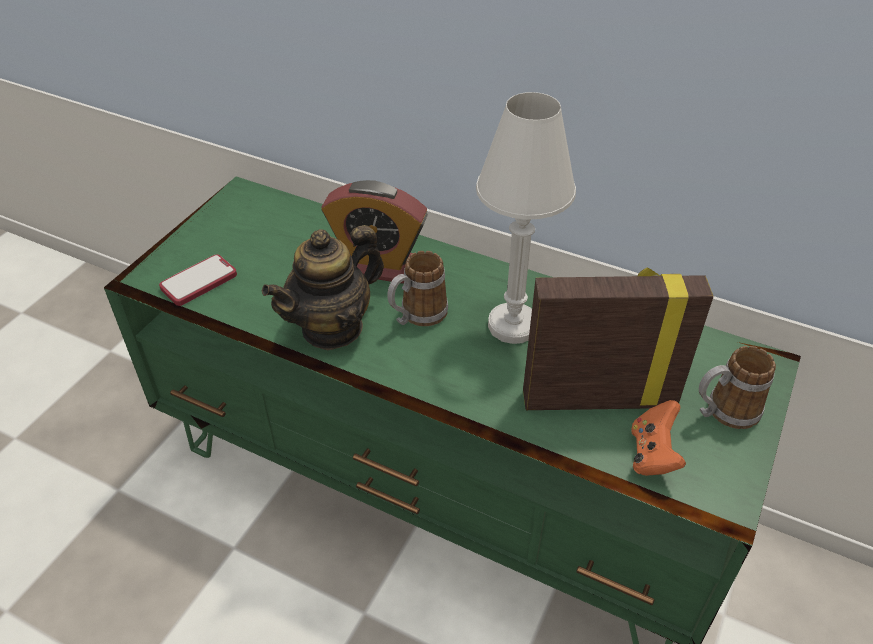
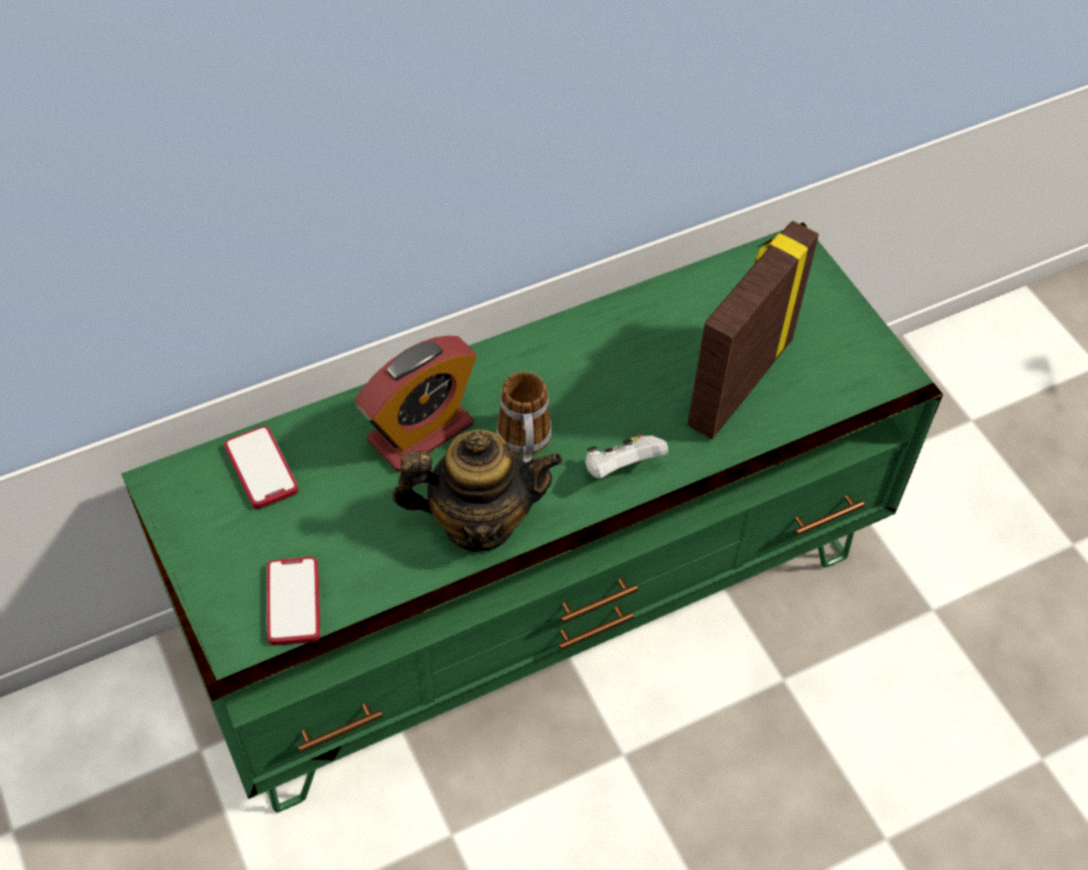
camera: 55 degrees left, 10 degrees up
teapot [262,225,384,350] -> teapot turned 90 degrees counterclockwise [393,430,562,552]
white table lamp [476,92,576,344] -> none
orange game controller [631,400,686,476] -> none
mug [699,346,776,429] -> none
none -> phone [224,426,299,509]
none -> white game controller [585,435,668,478]

